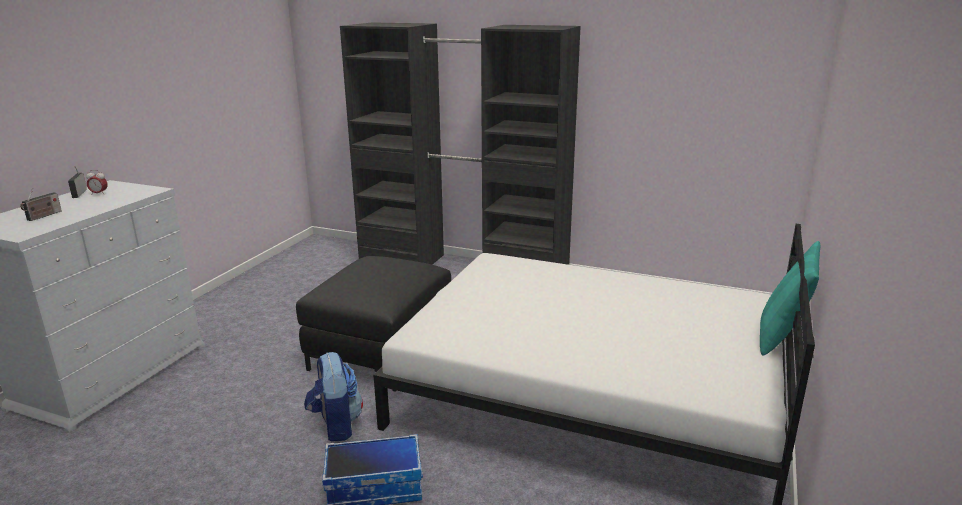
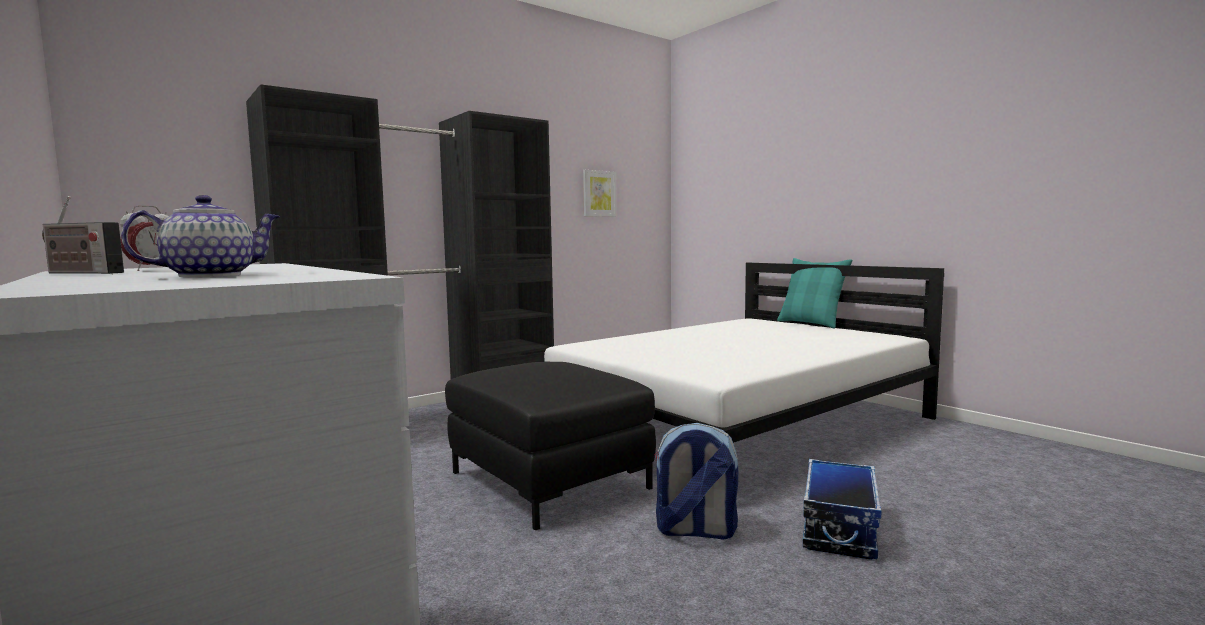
camera: 60 degrees left, 15 degrees down
radio [20,188,62,221] -> teapot [121,195,280,277]
none -> picture [583,170,616,217]

